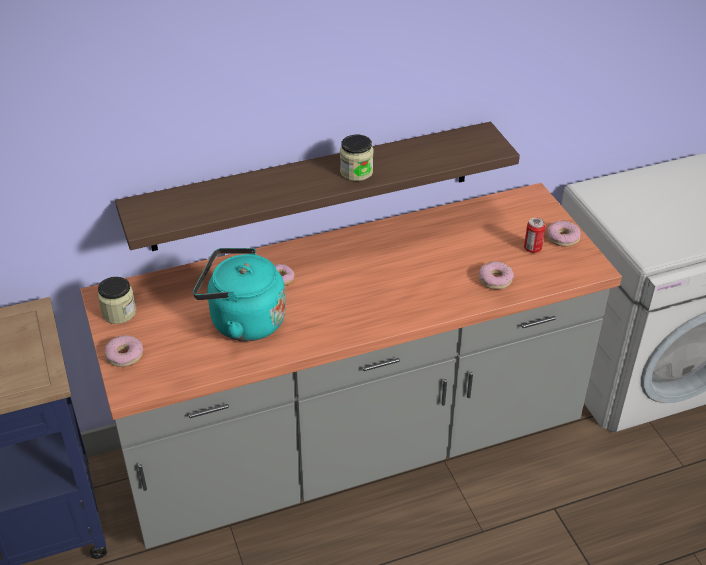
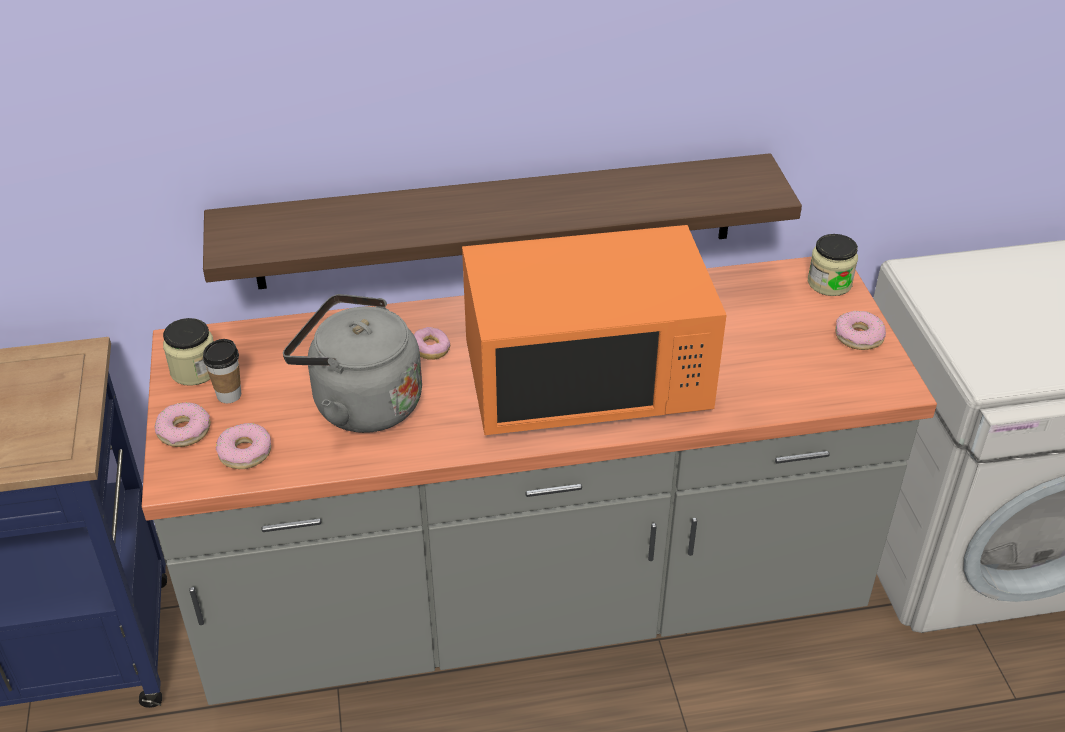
camera: 10 degrees right, 0 degrees up
turquoise kettle [193,248,286,341] -> grey kettle [283,294,422,433]
jar [340,135,373,181] -> jar moved to [808,234,858,296]
donut [479,261,514,289] -> donut moved to [216,423,271,469]
can [524,218,545,253] -> none
none -> cup [203,339,241,403]
none -> orange microwave [462,225,727,435]

